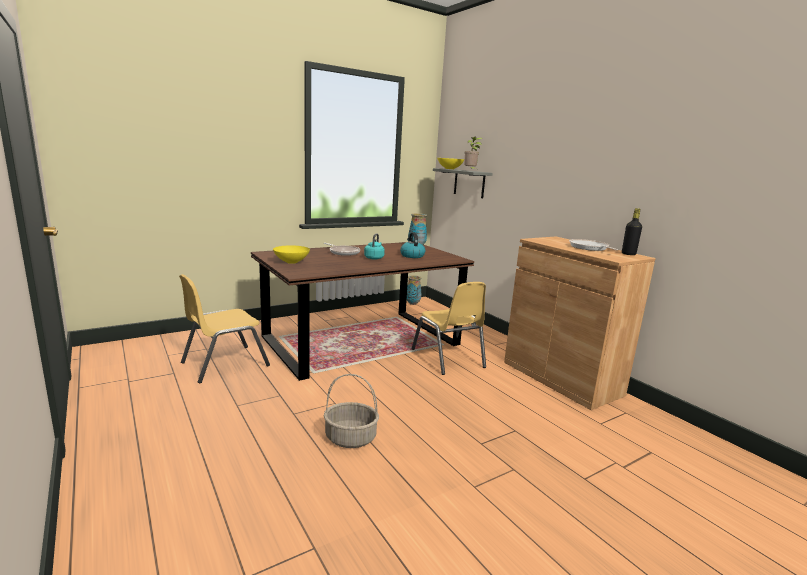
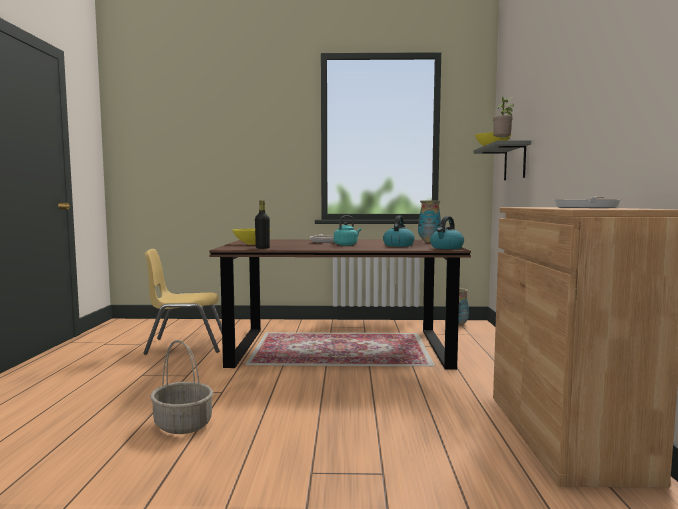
camera: 35 degrees right, 10 degrees down
yellow chair [411,282,486,375] -> none
black bottle [622,208,642,255] -> black bottle moved to [255,200,270,249]
none -> kettle [430,216,464,249]

